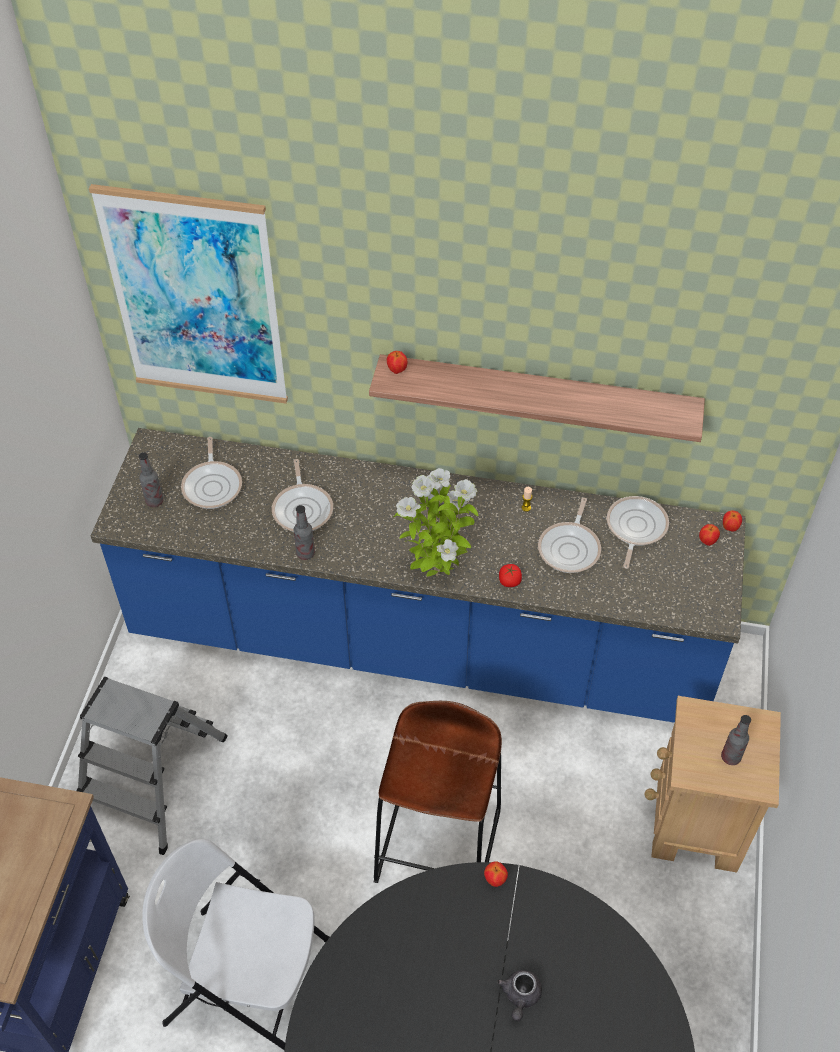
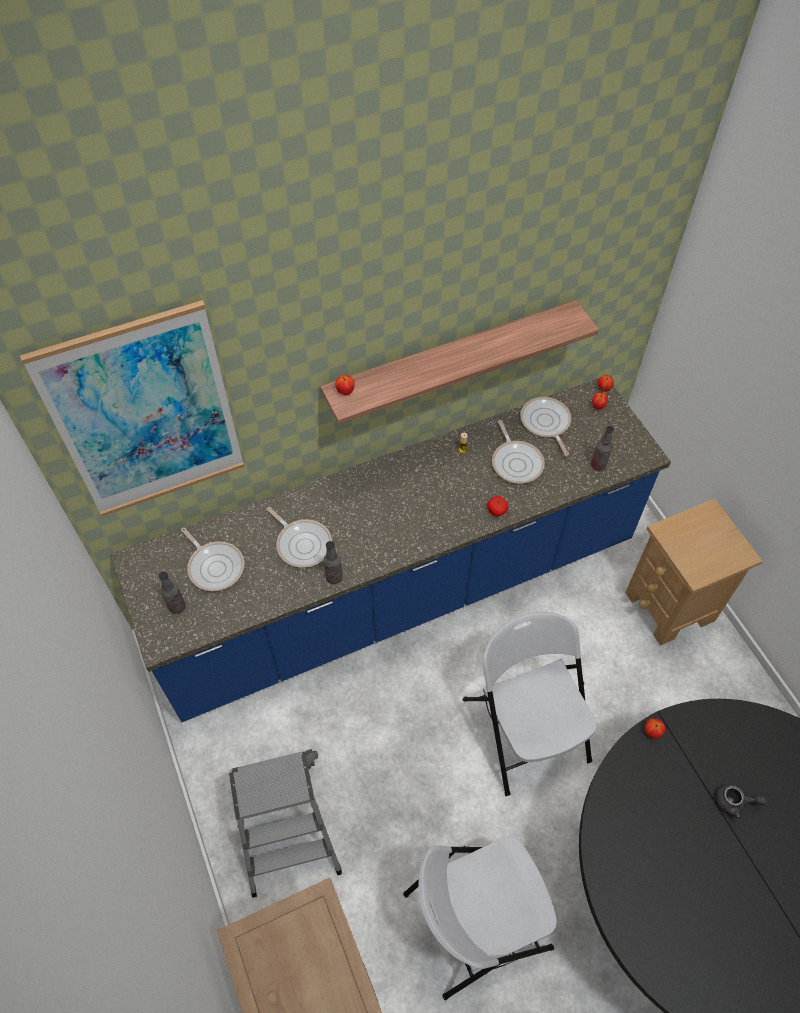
camera: 35 degrees left, 5 degrees up
brown stool [374,701,502,883] -> white chair [462,612,597,796]
potted plant [393,468,478,577] -> none
grey teapot [497,970,542,1021] -> grey teapot turned 60 degrees counterclockwise [715,784,767,819]
bottle [721,715,751,765] -> bottle moved to [591,426,614,471]

